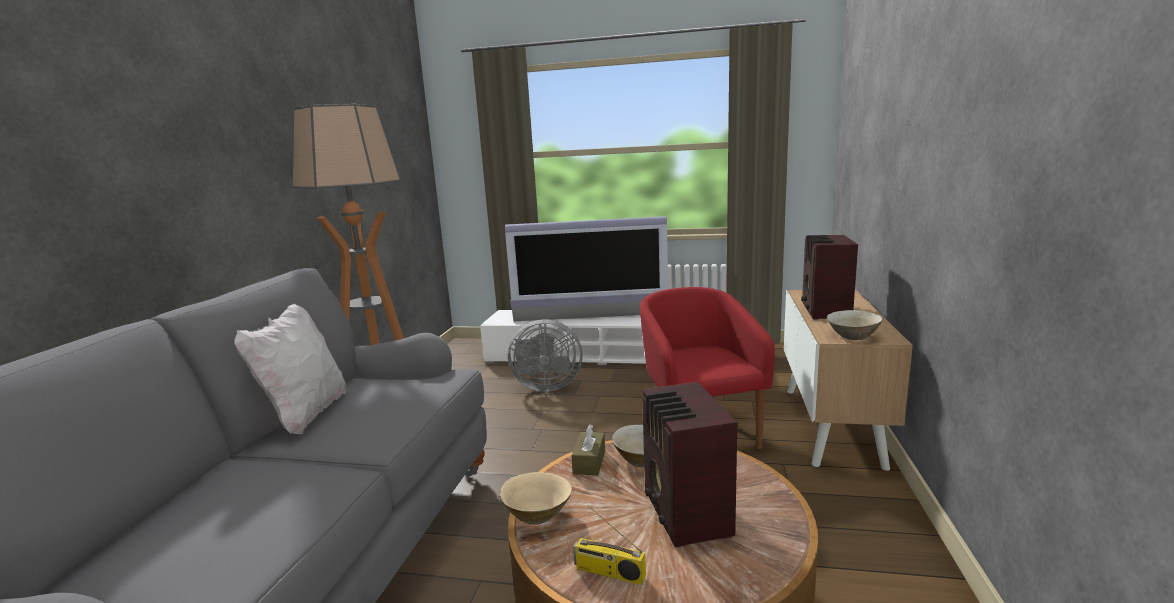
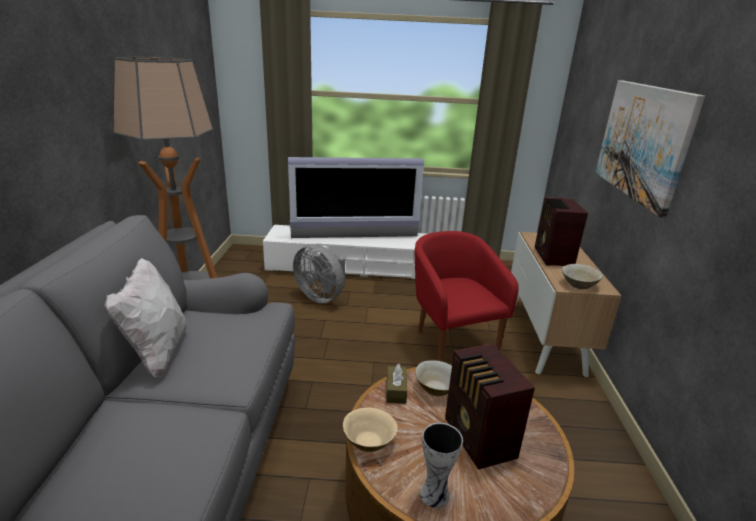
camera: 10 degrees left, 10 degrees up
grey fan [508,319,582,392] -> grey fan turned 45 degrees clockwise [293,244,345,303]
radio [573,505,646,585] -> vase [420,423,463,508]
none -> picture [595,80,705,218]

